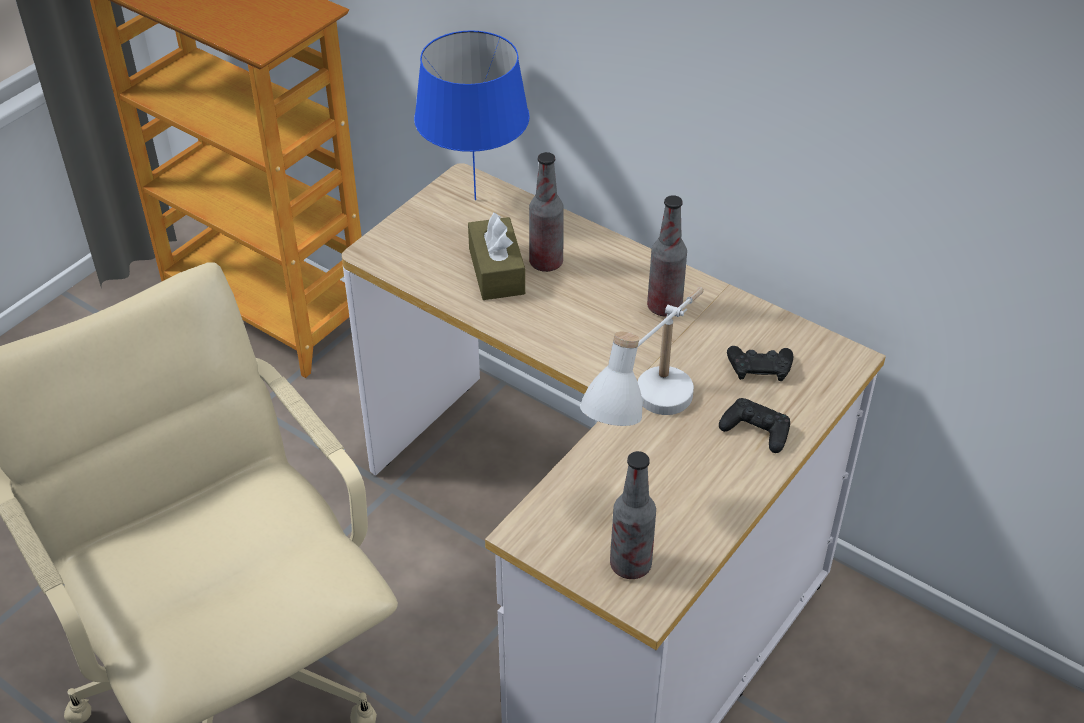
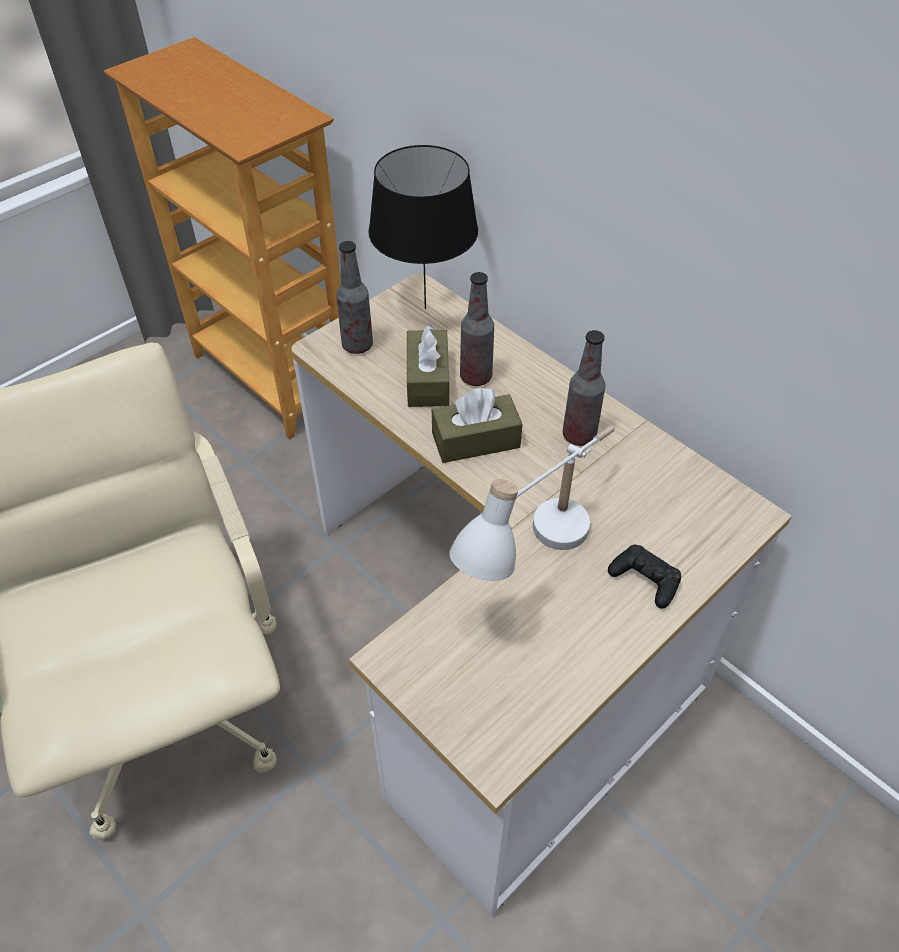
camera: 10 degrees right, 5 degrees up
blue table lamp [414,31,530,200] -> black table lamp [368,145,478,309]
bottle [610,451,656,579] -> bottle moved to [336,241,373,354]
black game controller [727,346,793,381] -> none
none -> brown tissue box [432,388,523,463]

